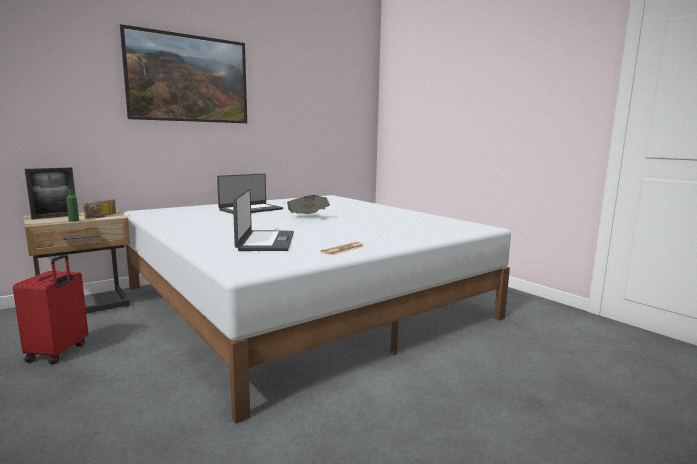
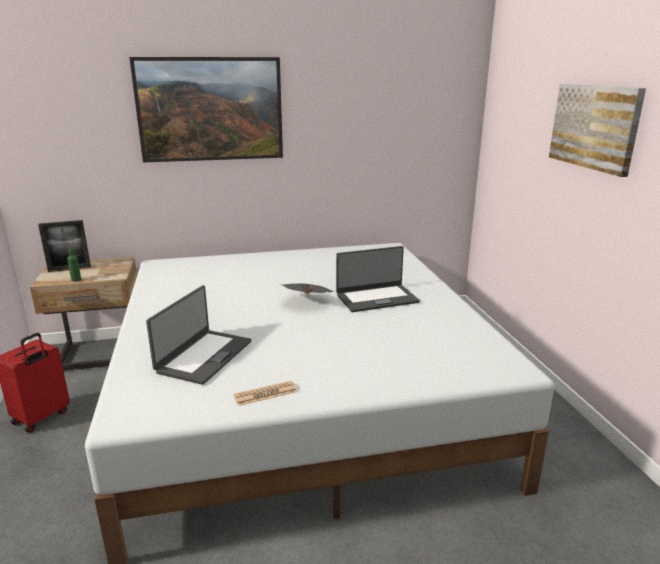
camera: 25 degrees right, 10 degrees up
radio [84,199,116,219] -> none
laptop [217,173,283,214] -> laptop moved to [336,246,420,312]
none -> picture [549,84,646,177]

